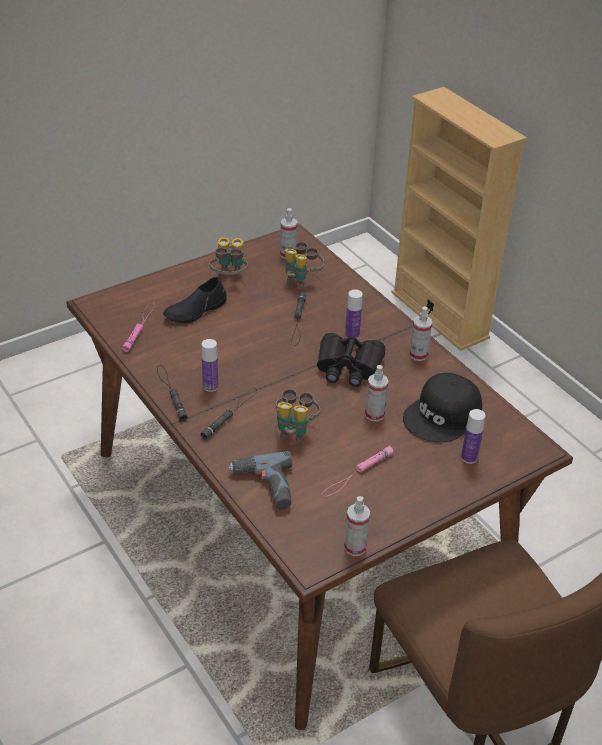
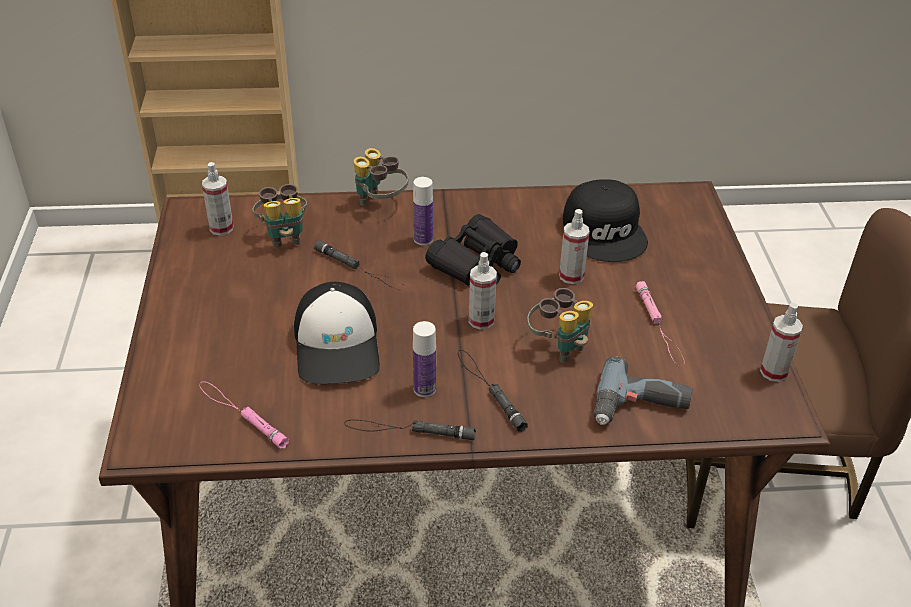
camera: 60 degrees left, 0 degrees up
black shoe [163,277,227,323] -> none
binoculars [209,237,248,275] -> binoculars moved to [354,148,408,206]
spray bottle [409,307,432,361] -> spray bottle moved to [469,252,497,330]
bottle [461,409,485,464] -> none
none -> cap [294,282,380,384]

